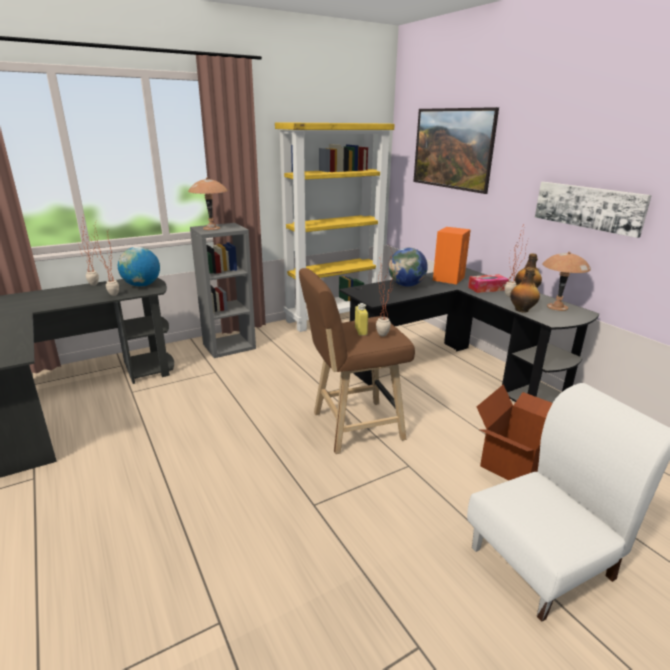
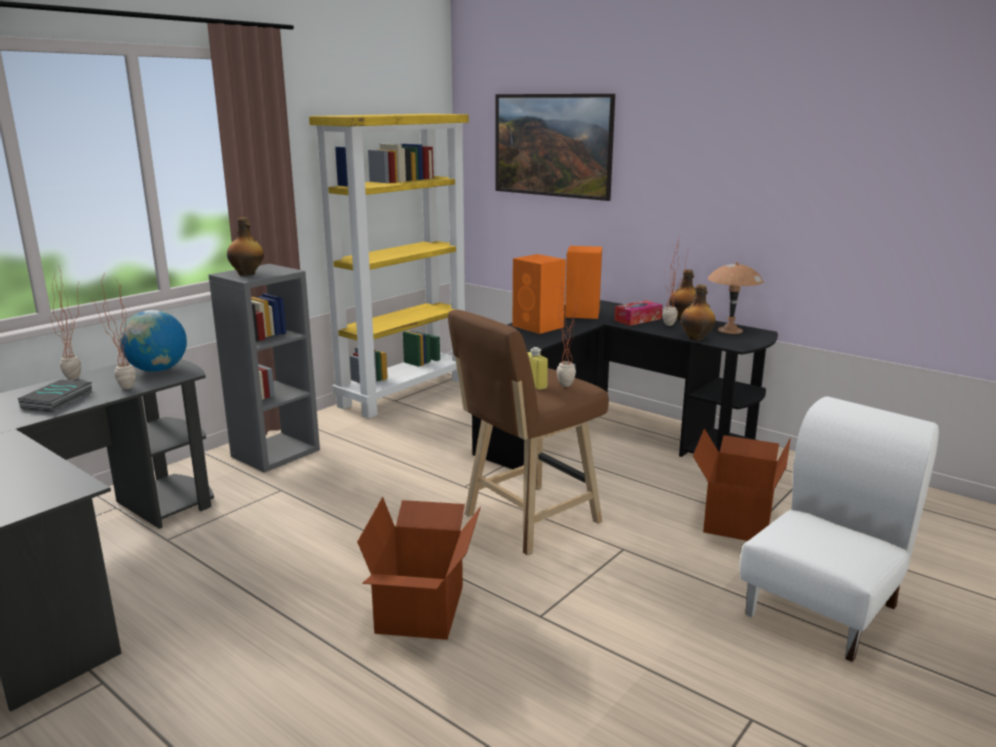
camera: 20 degrees left, 5 degrees down
brown table lamp [188,177,228,230] -> bottle [227,217,264,276]
globe [389,248,428,287] -> orange speaker [513,254,566,334]
picture [535,182,652,238] -> none
none -> book [18,379,93,412]
none -> cardboard box [357,497,481,640]

